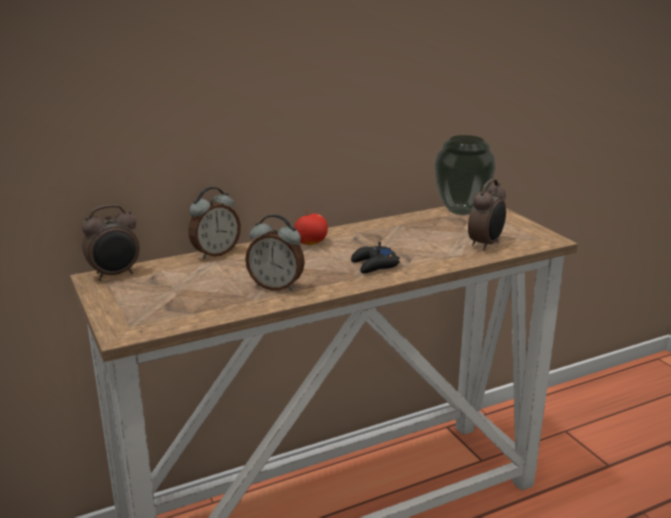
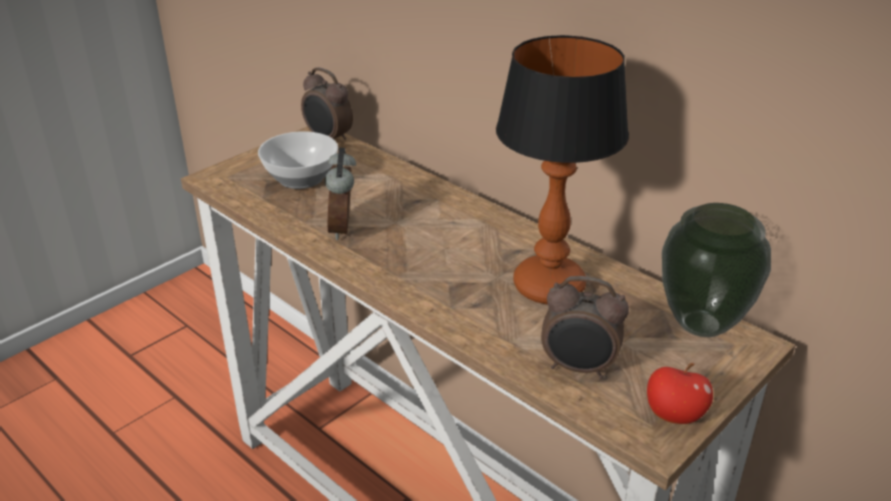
camera: 70 degrees right, 10 degrees up
alarm clock [188,187,241,259] -> none
apple [294,209,328,245] -> apple moved to [647,363,713,424]
black game controller [351,242,400,273] -> none
none -> bowl [258,131,338,189]
none -> table lamp [496,35,629,304]

